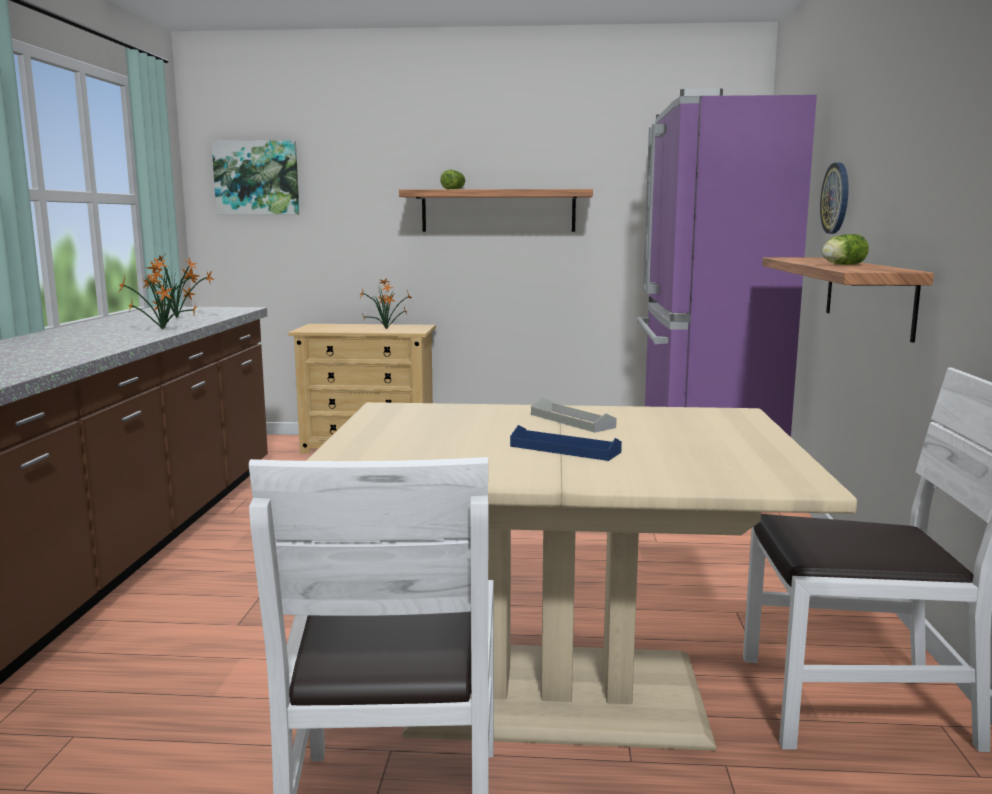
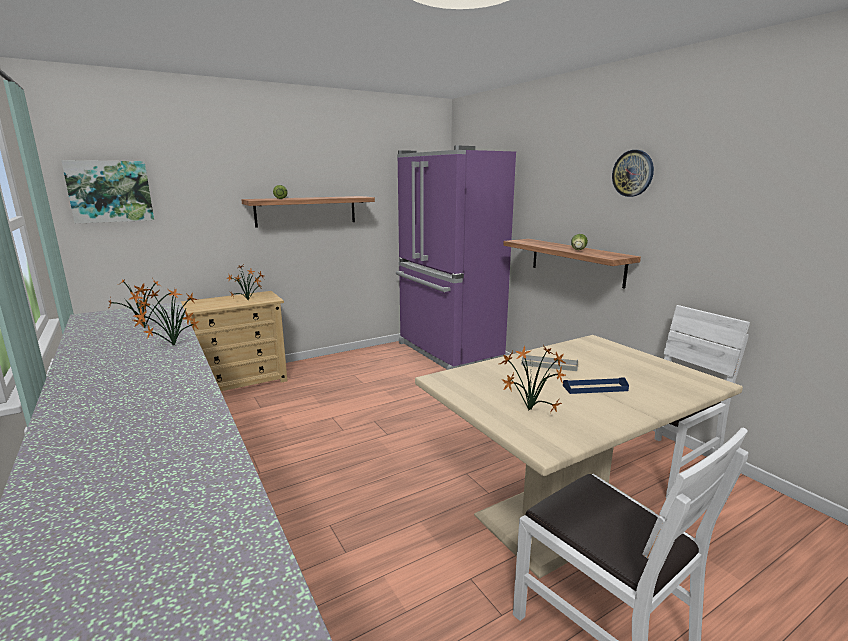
camera: 35 degrees left, 5 degrees up
wall clock [820,163,849,234] -> wall clock moved to [612,150,654,197]
none -> potted plant [499,345,566,413]

